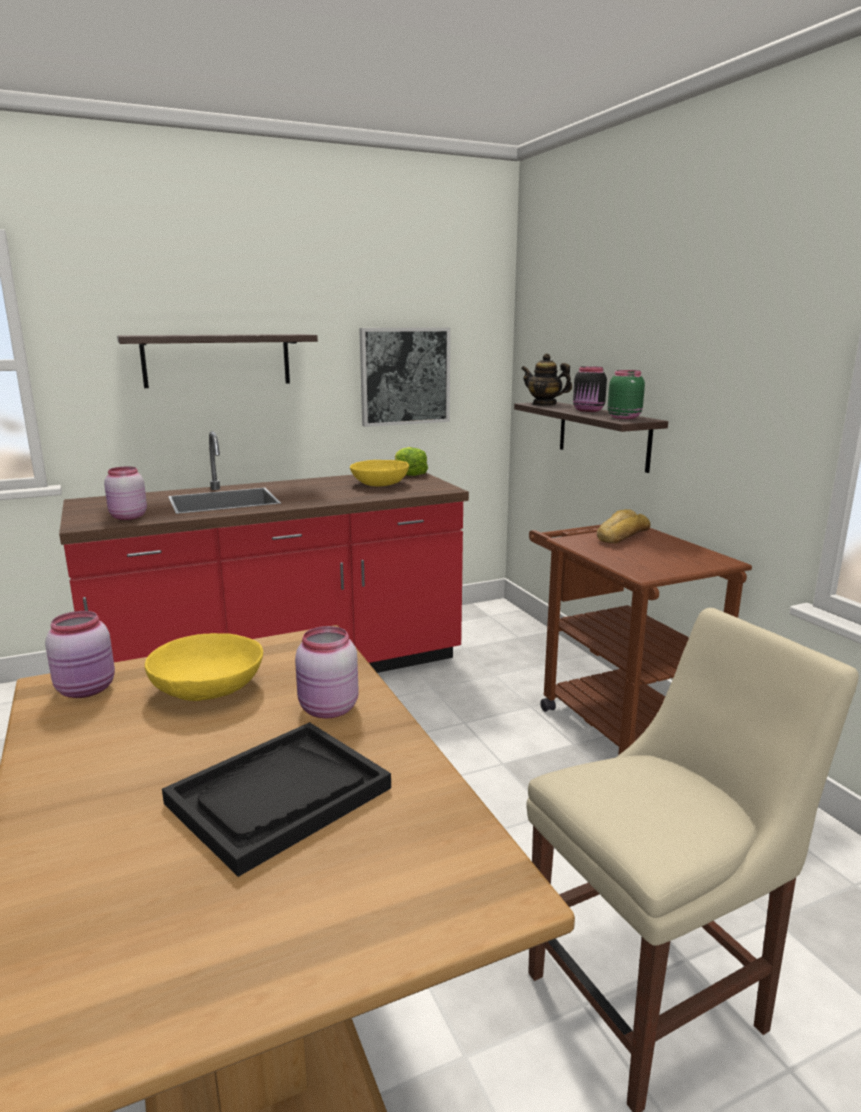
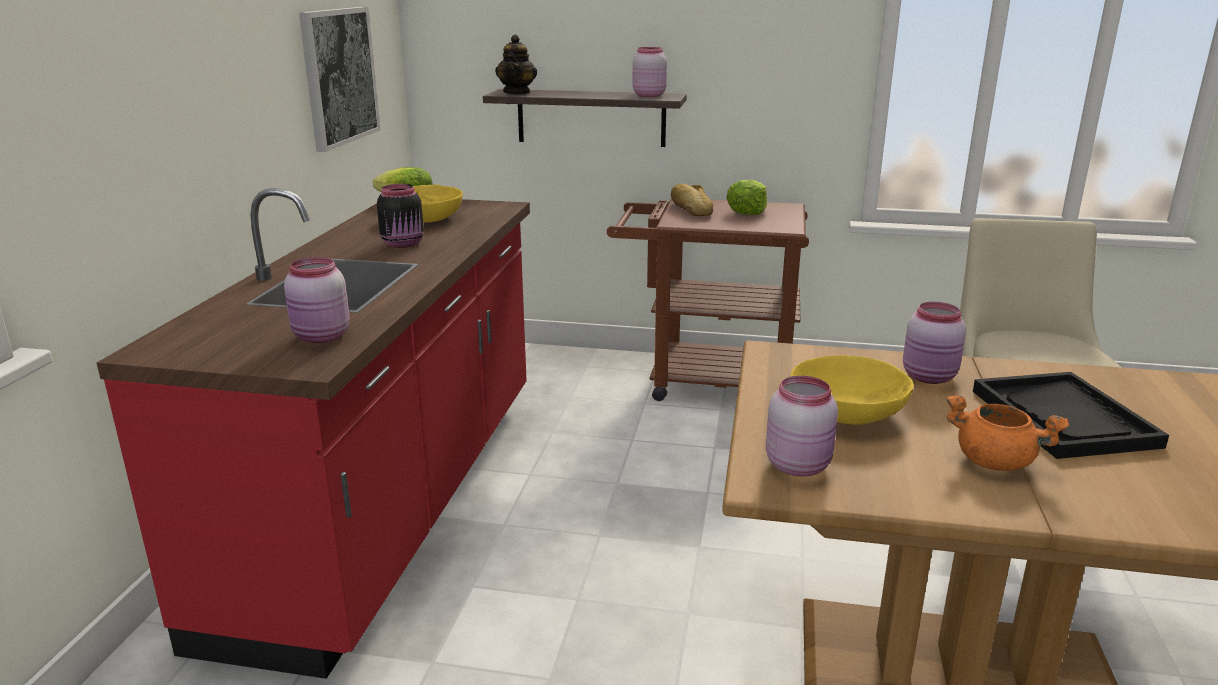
camera: 55 degrees left, 5 degrees up
shelf [117,334,318,388] -> none
teapot [521,353,572,406] -> teapot turned 60 degrees counterclockwise [495,34,537,95]
black jar [573,366,607,412] -> black jar moved to [377,184,424,248]
green jar [608,370,645,419] -> pink jar [633,47,667,97]
none -> lettuce [726,180,767,215]
none -> orange cooking pot [947,395,1069,471]

